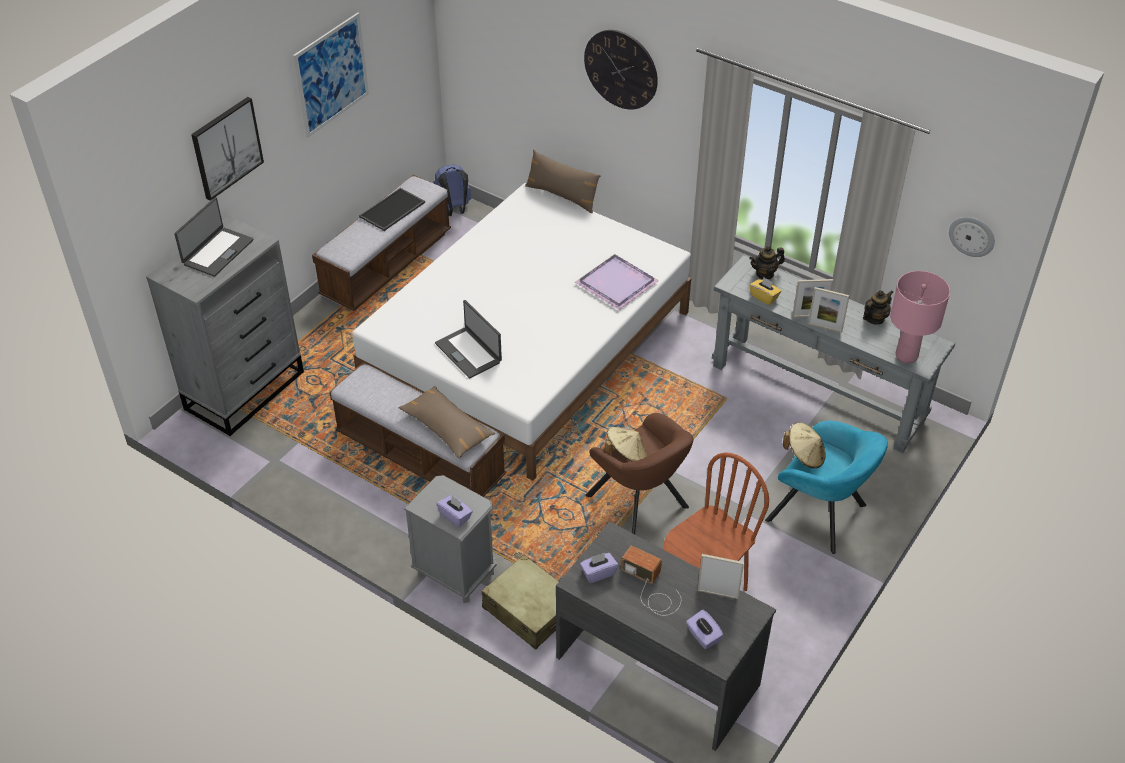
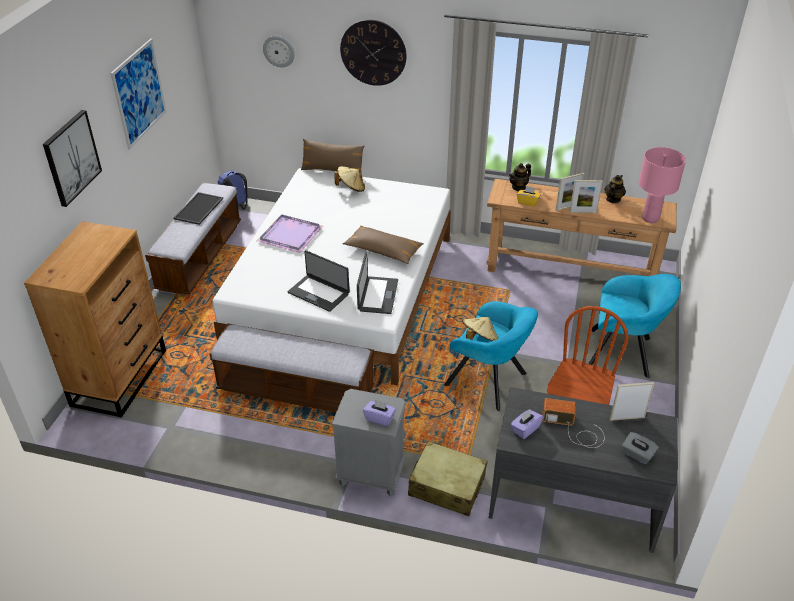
camera: 20 degrees left, 5 degrees down
grey dresser [146,216,304,436] -> brown dresser [24,221,166,418]
laptop [174,197,254,277] -> laptop moved to [357,252,398,314]
brown pillow [399,386,495,459] -> brown pillow moved to [343,225,424,264]
purple tray [575,254,659,310] -> purple tray moved to [257,215,323,253]
brown armchair [585,413,694,534] -> turquoise armchair [444,301,538,411]
purple tissue box [686,609,724,649] -> grey tissue box [622,432,658,464]
grey console table [712,255,955,453] -> brown console table [486,179,677,276]
beige hat [782,423,826,468] -> beige hat moved to [334,166,365,192]
wall clock [949,217,995,257] -> wall clock moved to [263,36,294,67]

